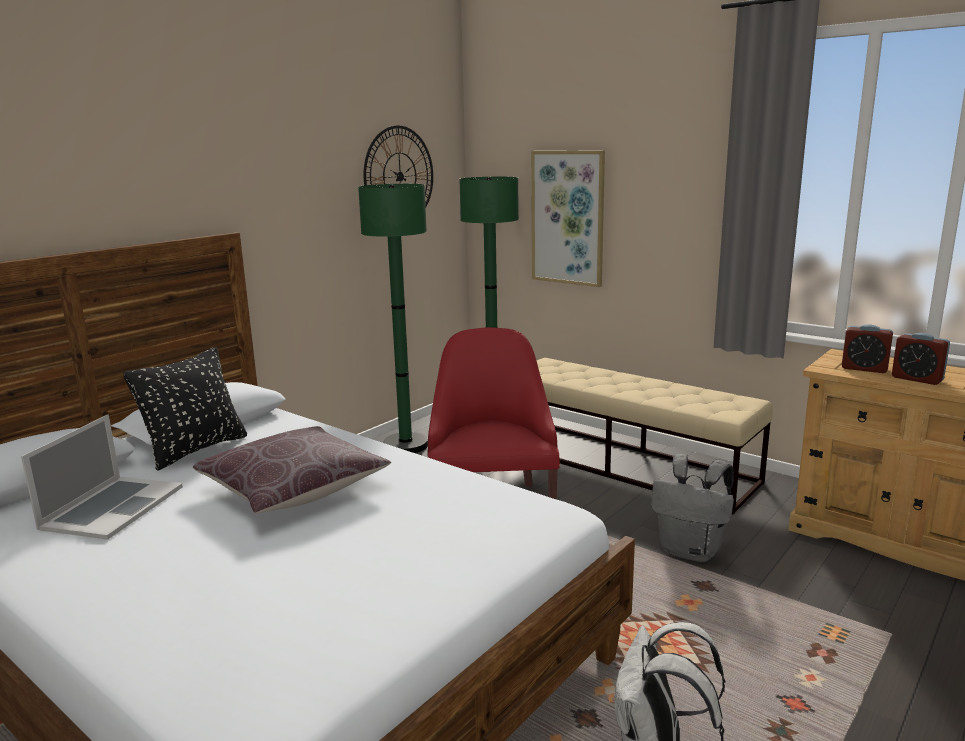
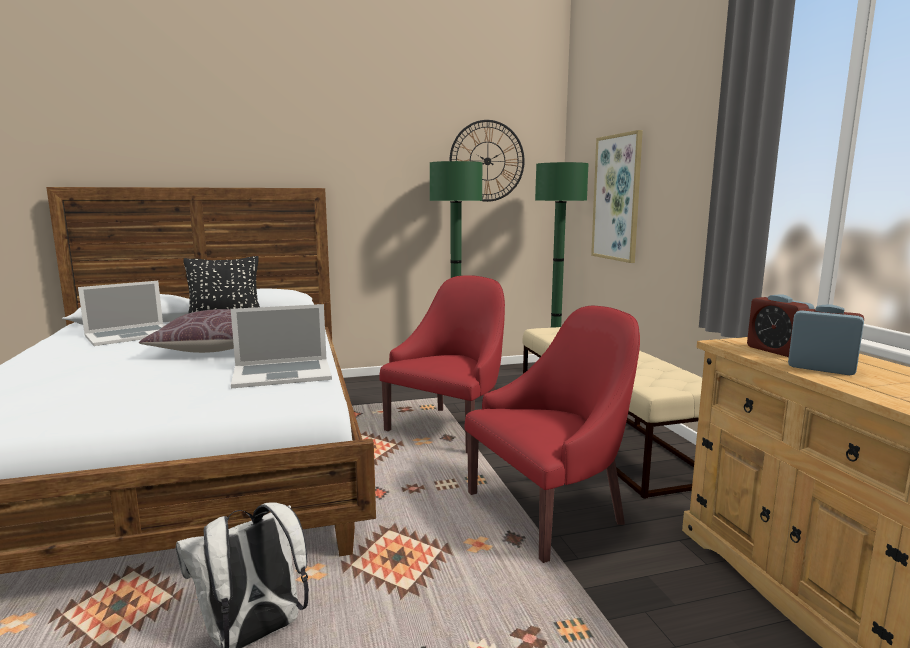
camera: 35 degrees right, 5 degrees down
grey backpack [651,454,734,562] -> red armchair [465,306,640,563]
alarm clock [892,333,950,385] -> alarm clock turned 135 degrees clockwise [788,305,864,375]
none -> laptop [231,304,332,388]

